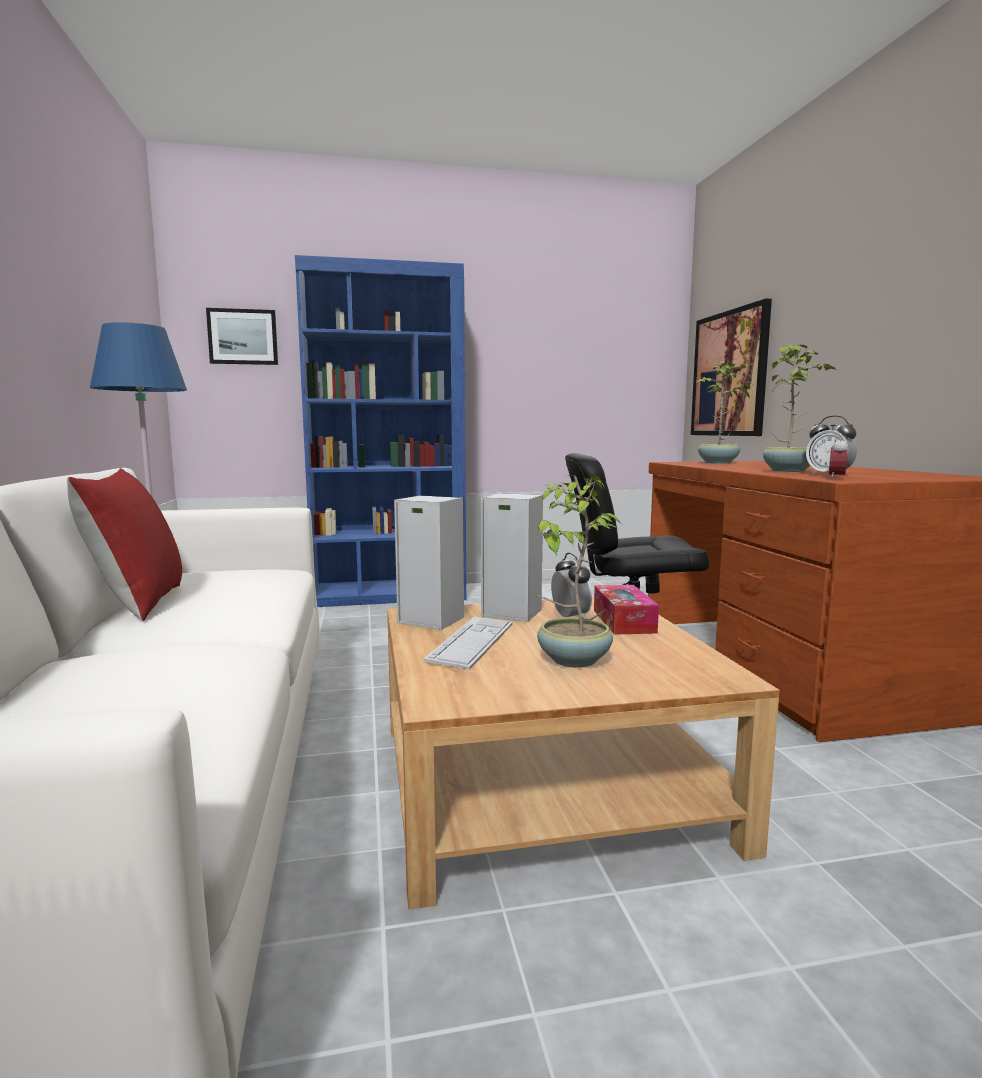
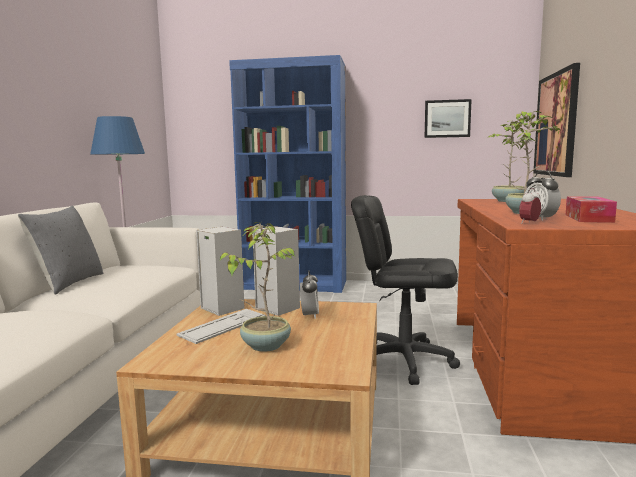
camera: 20 degrees right, 0 degrees up
red pillow [67,468,182,621] -> grey pillow [18,205,103,295]
picture [206,308,278,365] -> picture moved to [425,99,472,138]
tissue box [594,585,659,635] -> tissue box moved to [566,196,617,223]

